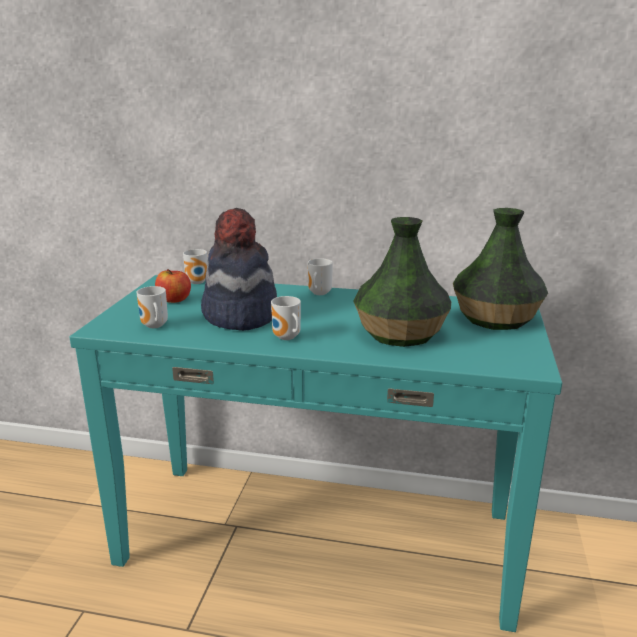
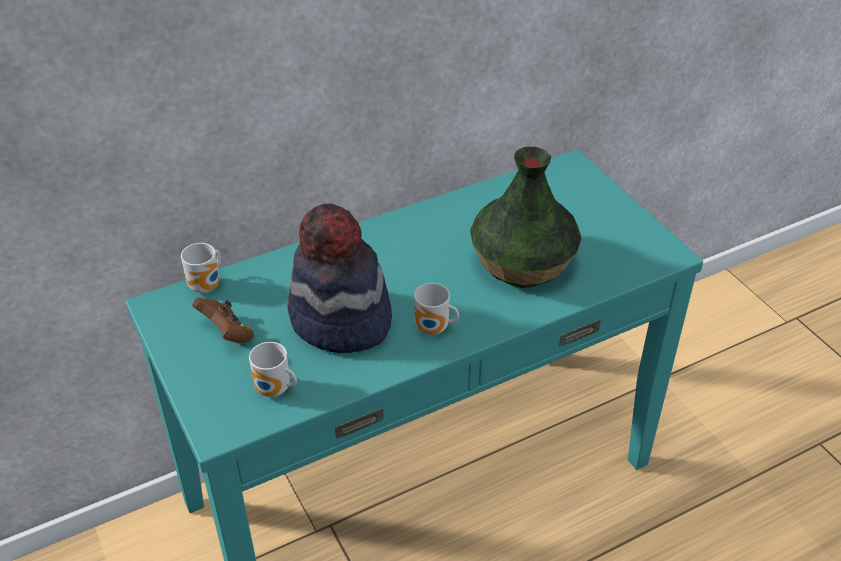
camera: 40 degrees left, 20 degrees up
apple [155,269,191,303] -> brown game controller [192,298,254,343]
mug [308,258,333,295] -> none
vase [453,208,548,330] -> none

